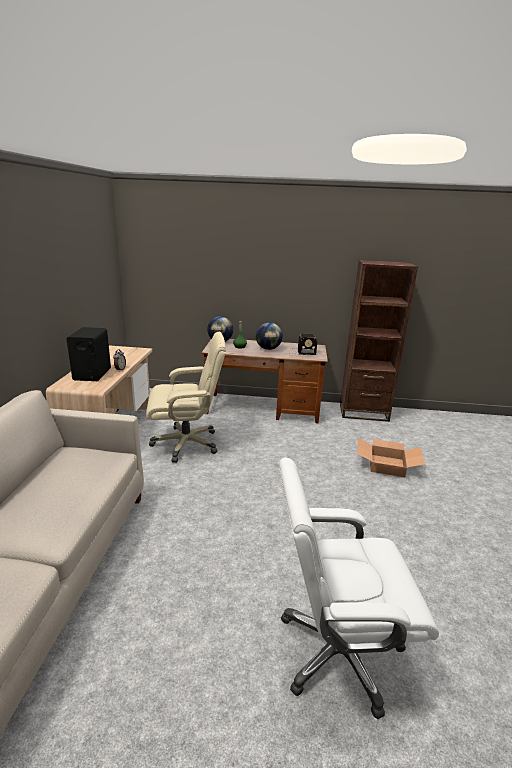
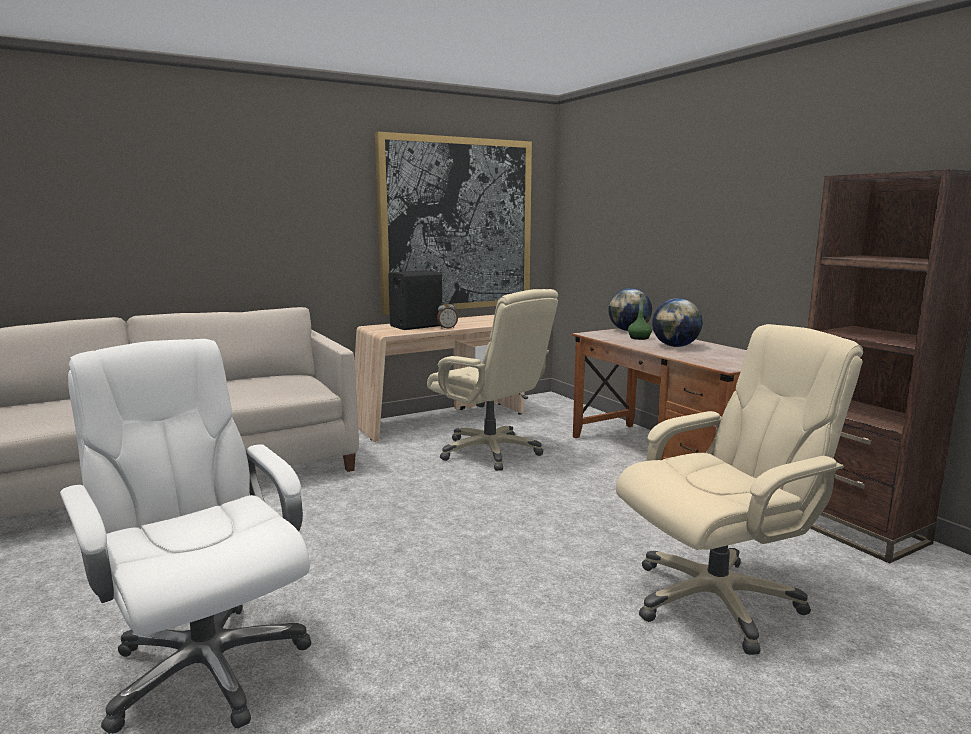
camera: 55 degrees right, 10 degrees down
radio [287,334,318,355] -> none
cardboard box [357,438,425,477] -> beige office chair [616,324,863,655]
none -> picture [375,132,532,315]

